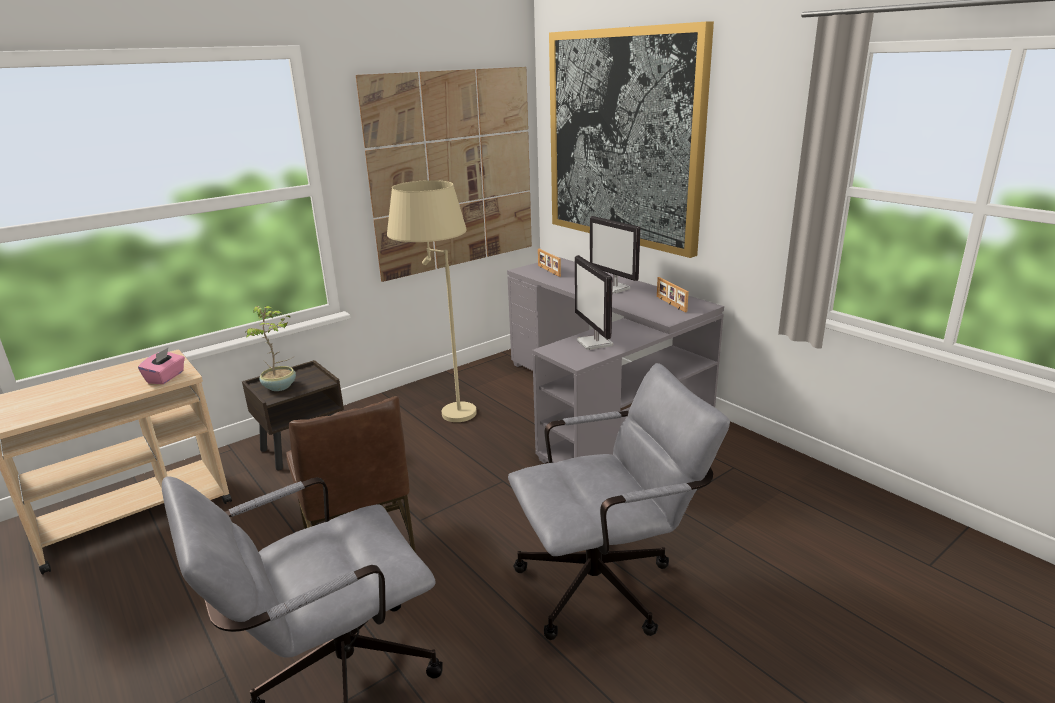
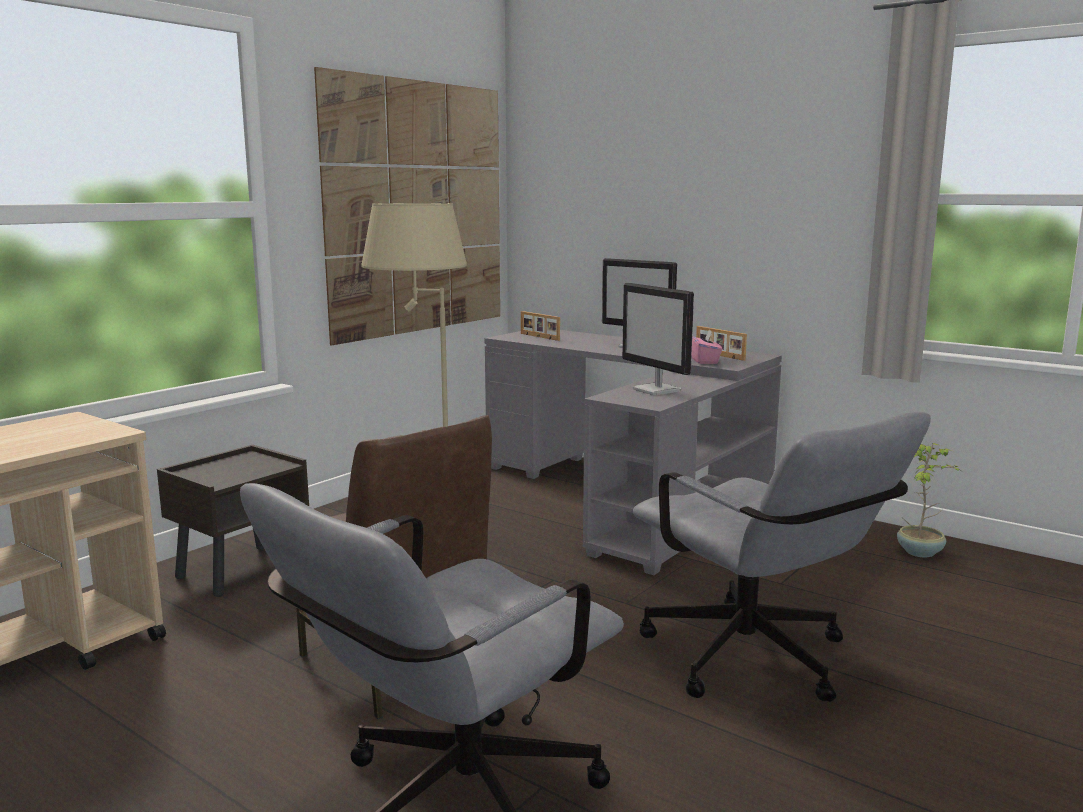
camera: 15 degrees left, 10 degrees down
pink tissue box [138,348,185,384] -> pink tissue box moved to [691,330,722,364]
potted plant [246,306,296,391] -> potted plant moved to [897,443,960,557]
grey office chair [508,363,730,640] -> grey office chair turned 90 degrees clockwise [633,412,931,702]
picture [549,22,714,258] -> none

